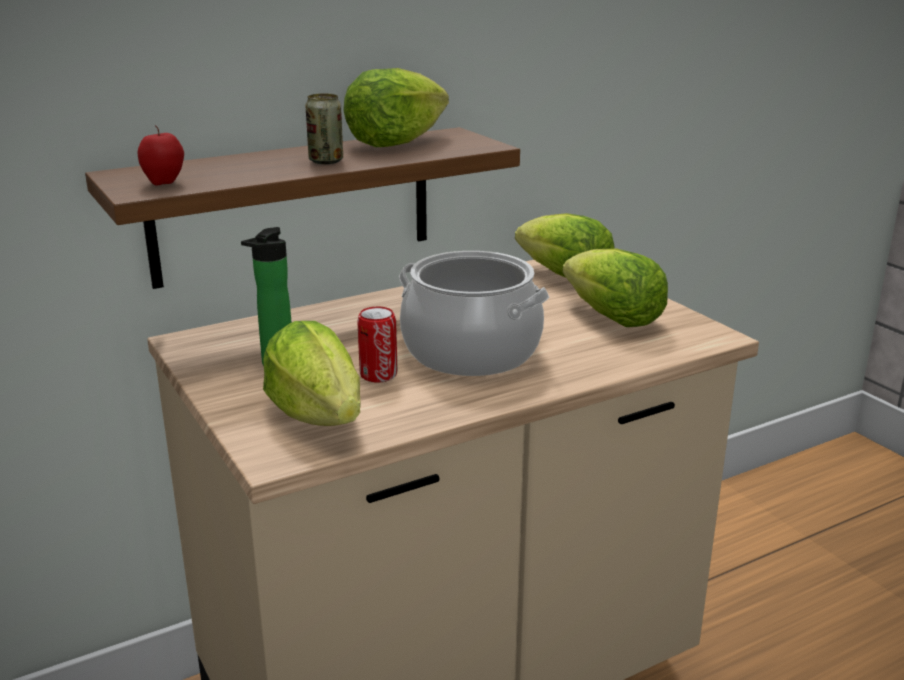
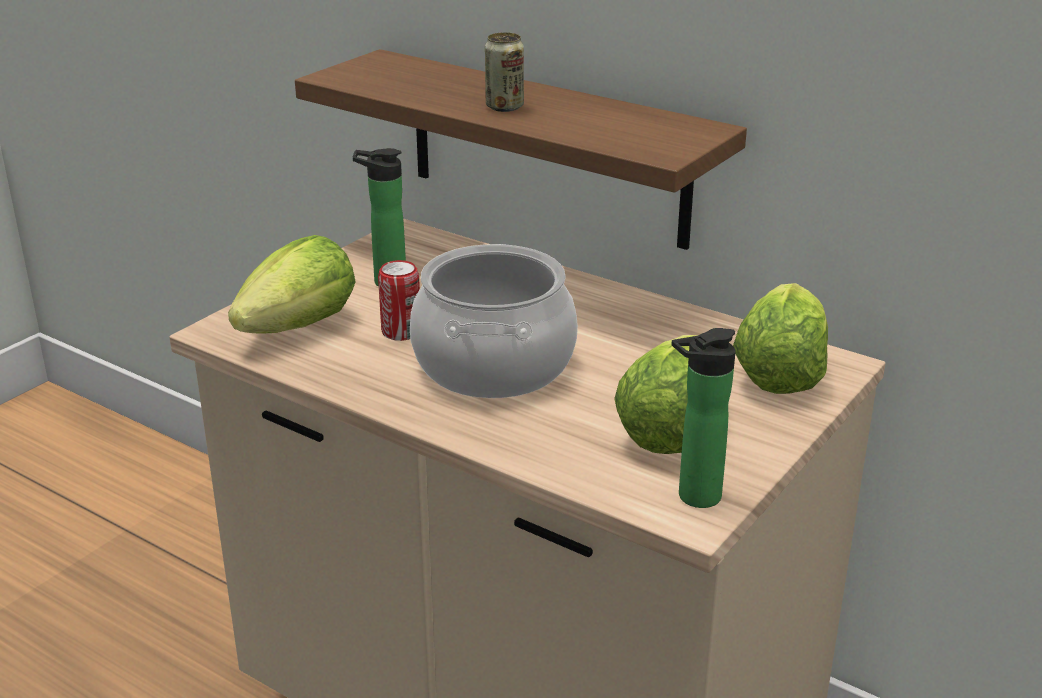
camera: 65 degrees right, 5 degrees up
apple [138,126,184,186] -> none
lettuce [343,68,449,147] -> none
none -> bottle [671,328,736,508]

